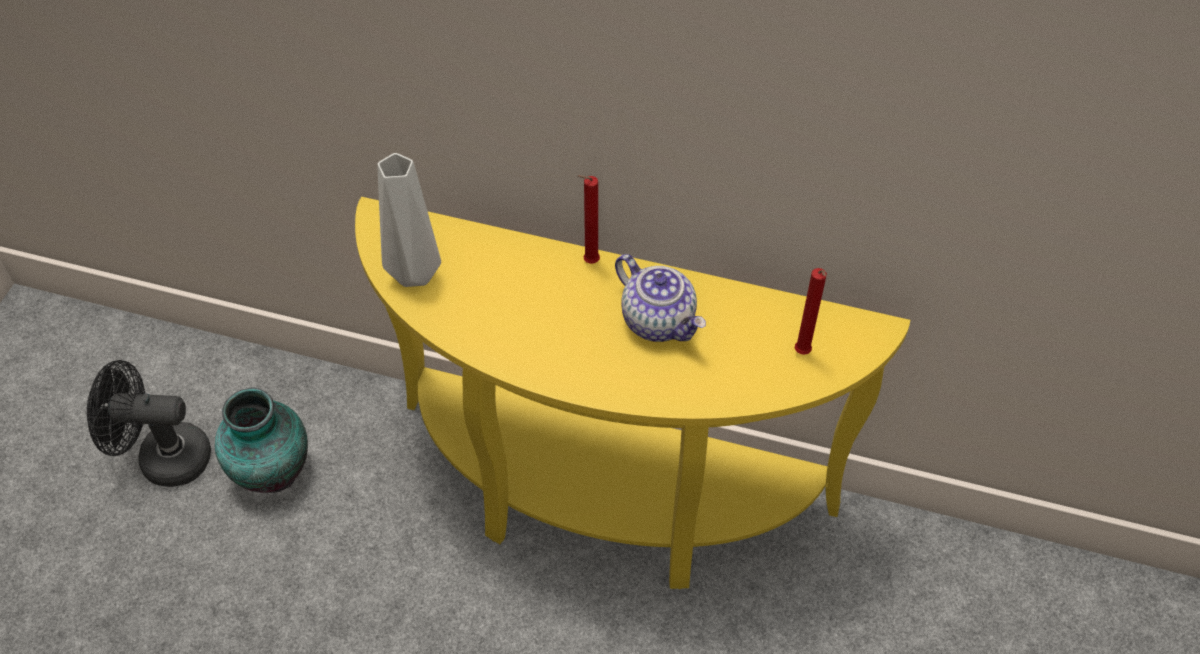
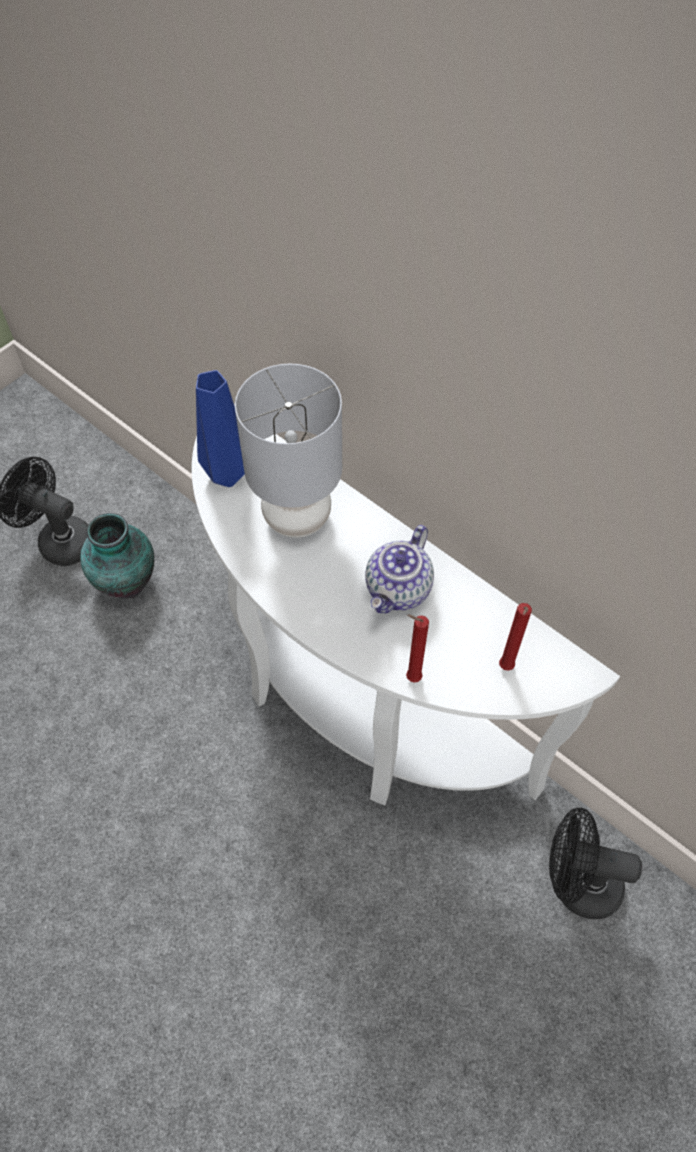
camera: 25 degrees right, 5 degrees up
yellow console table [355,197,910,589] -> white console table [192,405,620,805]
grey vase [378,153,441,287] -> blue vase [196,370,245,487]
red candle [578,175,600,264] -> red candle moved to [406,614,429,683]
teapot [615,254,706,342] -> teapot turned 45 degrees clockwise [365,525,434,614]
none -> grey table lamp [235,364,342,538]
none -> black fan [549,808,642,919]

